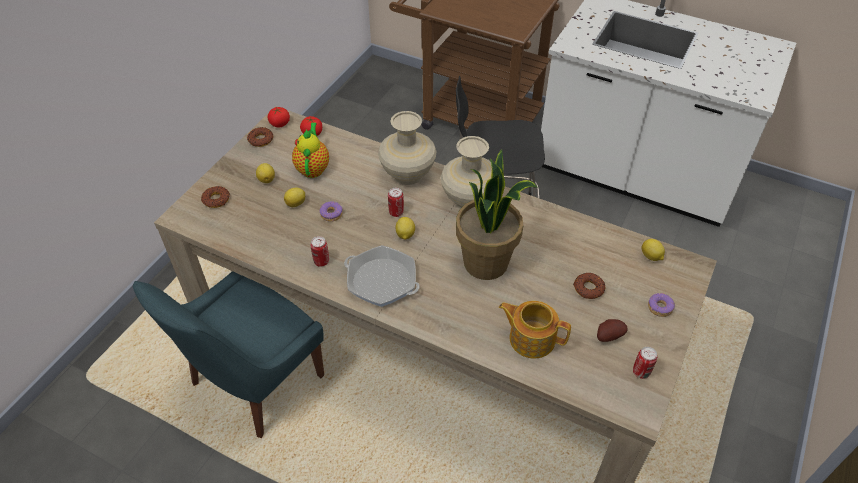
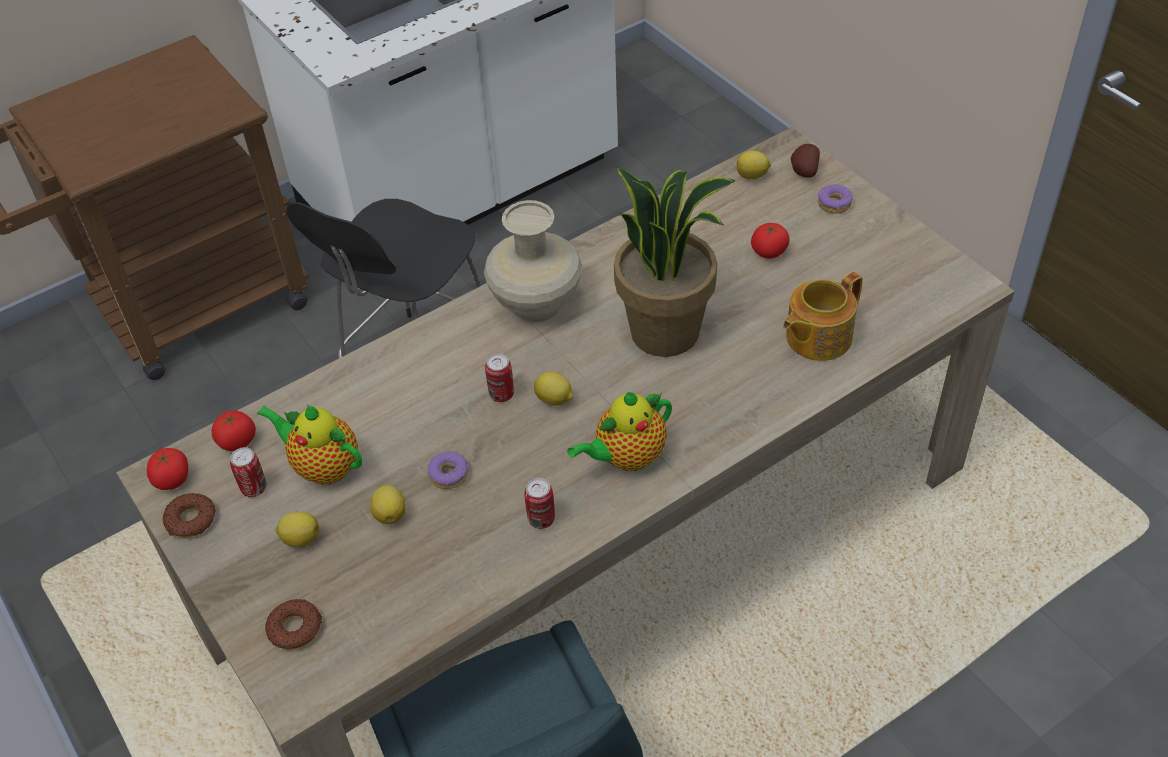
camera: 60 degrees left, 0 degrees up
frying pan [344,245,420,307] -> teapot [567,392,672,471]
beige vase [378,111,437,185] -> none
donut [573,272,605,299] -> tomato [751,223,790,259]
potato [597,319,628,342] -> potato moved to [791,144,820,178]
can [633,347,657,379] -> can moved to [230,447,267,497]

